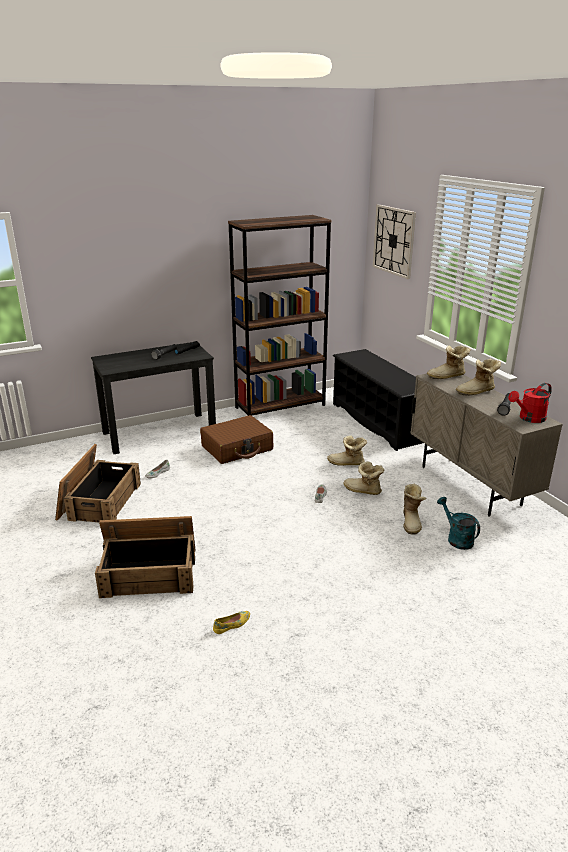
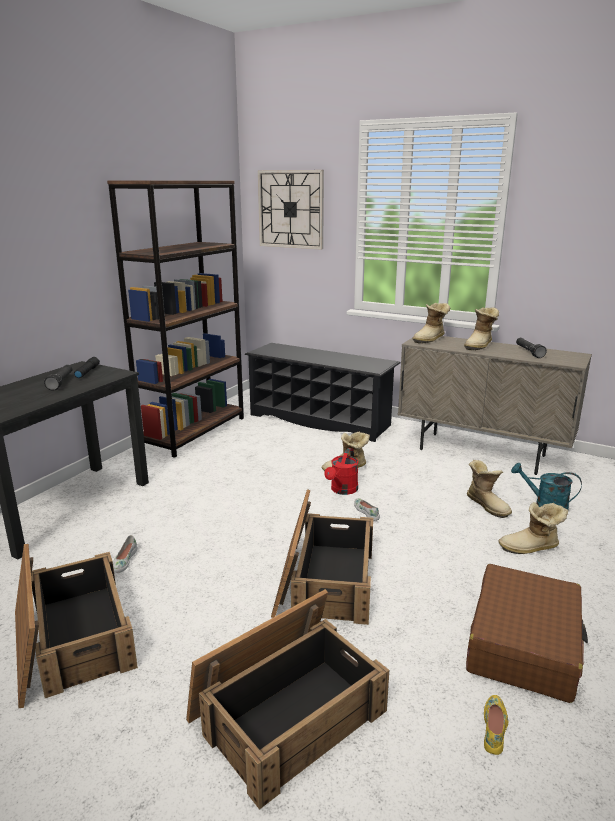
camera: 35 degrees left, 5 degrees down
brown suitcase [200,415,273,464] -> brown suitcase moved to [466,564,588,703]
boot [343,461,385,495] -> boot moved to [498,502,568,554]
red watering can [508,383,552,423] -> red watering can moved to [324,448,358,495]
none -> crate [271,489,373,625]

